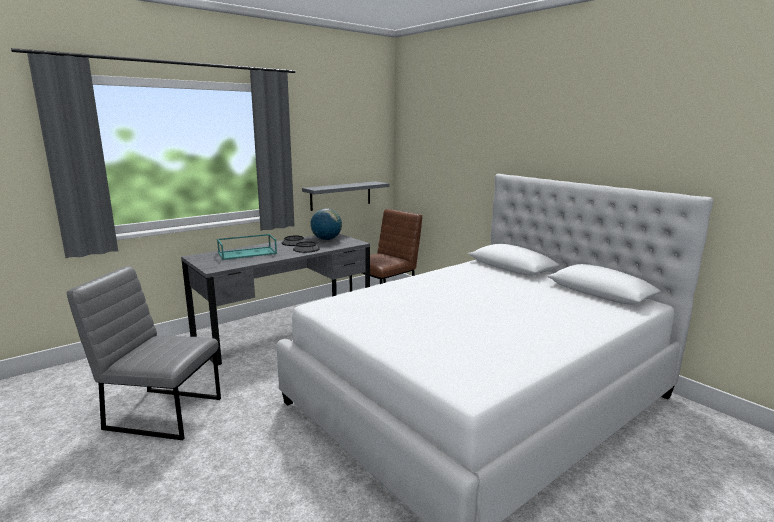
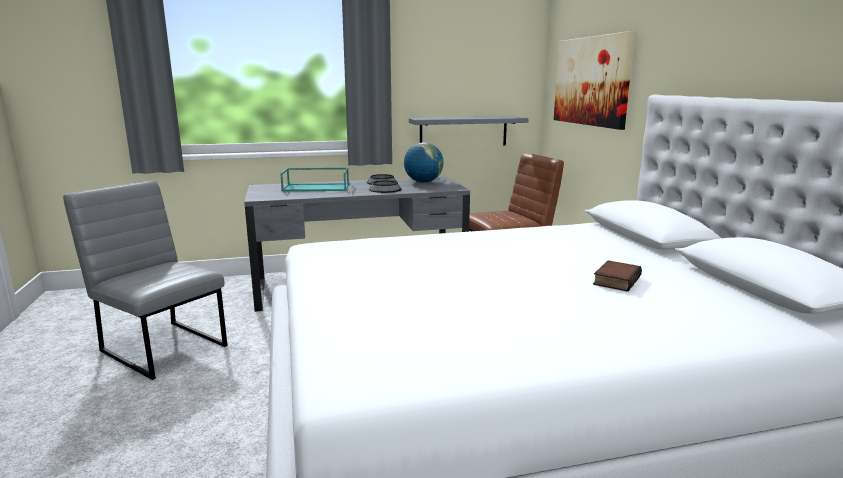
camera: 25 degrees right, 0 degrees up
none -> picture [554,31,635,130]
none -> book [593,260,642,292]

